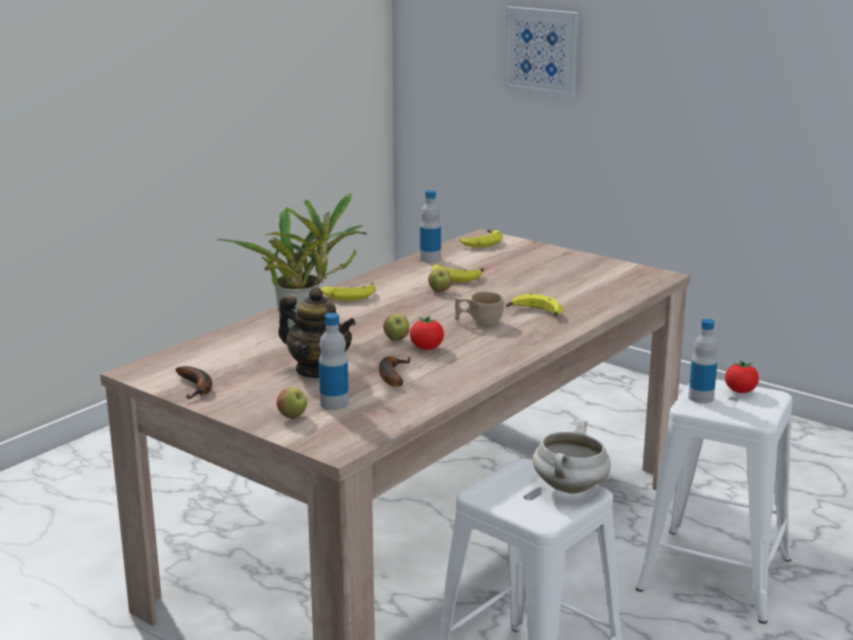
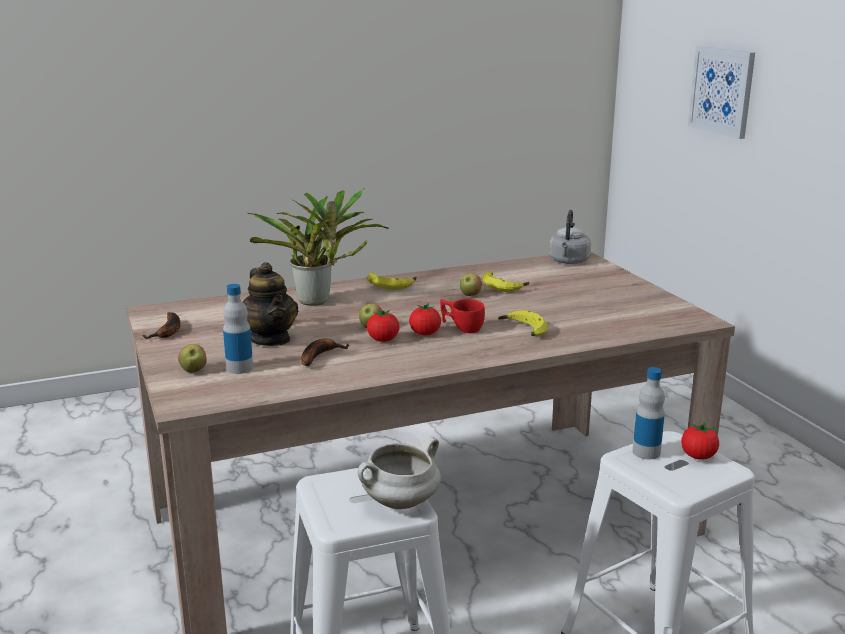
camera: 30 degrees right, 0 degrees up
bottle [420,190,441,262] -> none
beige cup [455,291,504,326] -> red cup [440,299,485,333]
banana [460,229,503,247] -> grey kettle [549,210,591,264]
none -> tomato [409,303,441,335]

